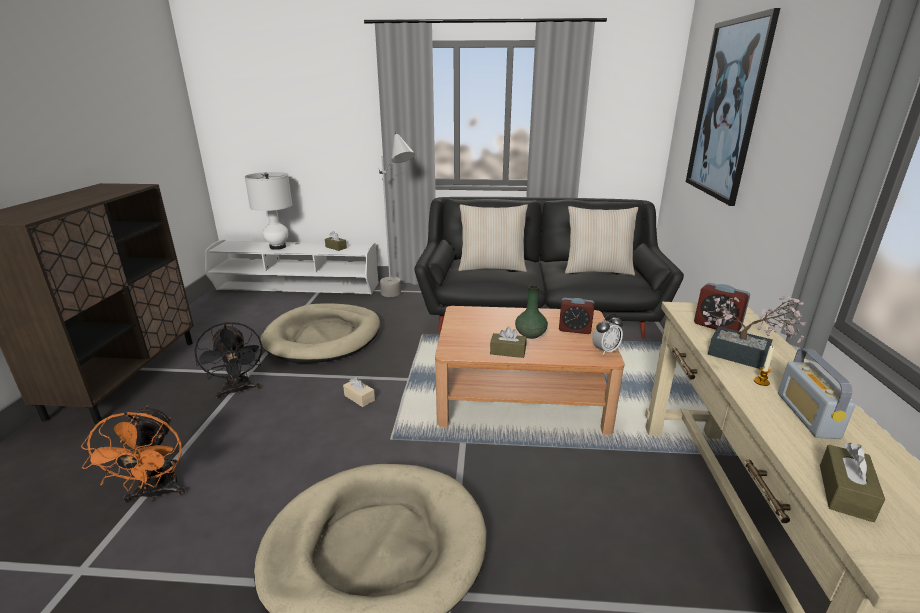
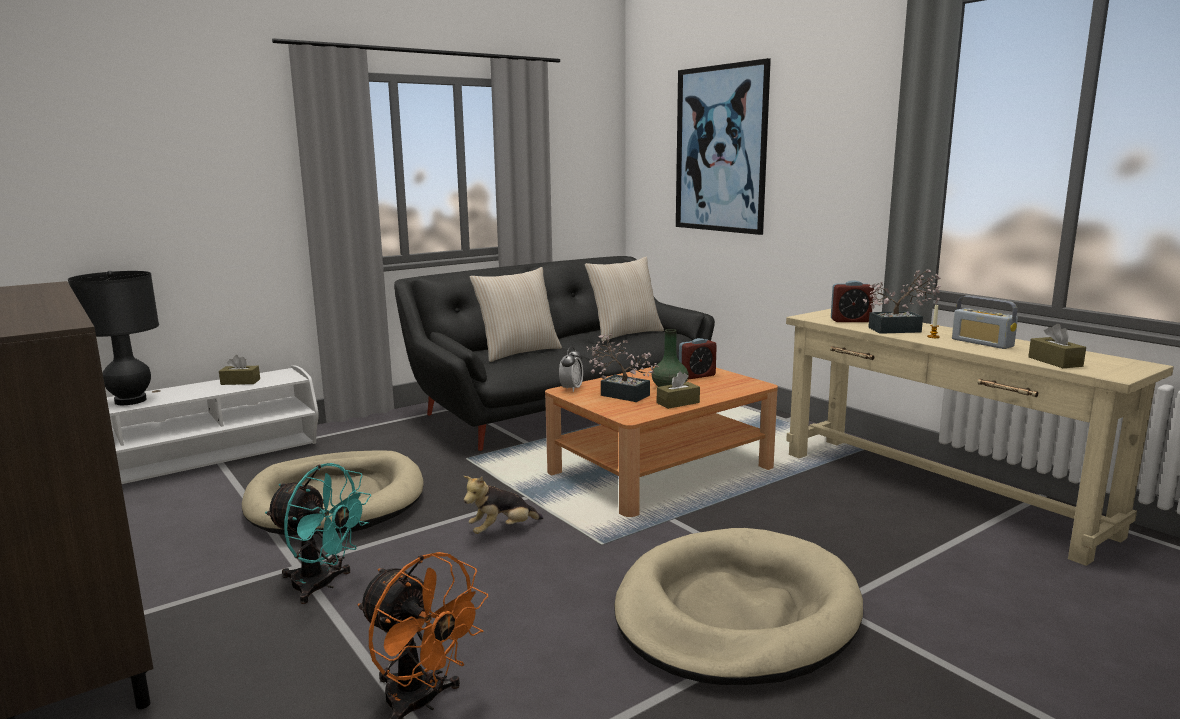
camera: 40 degrees left, 10 degrees down
black fan [194,322,263,399] -> turquoise fan [265,463,371,604]
white table lamp [245,172,292,250] -> black table lamp [68,271,159,405]
beige tissue box [343,377,375,407] -> plush toy [463,476,544,534]
grey floor lamp [379,131,415,297] -> none
alarm clock [592,314,623,355] -> alarm clock moved to [559,346,583,392]
none -> potted plant [586,334,659,402]

